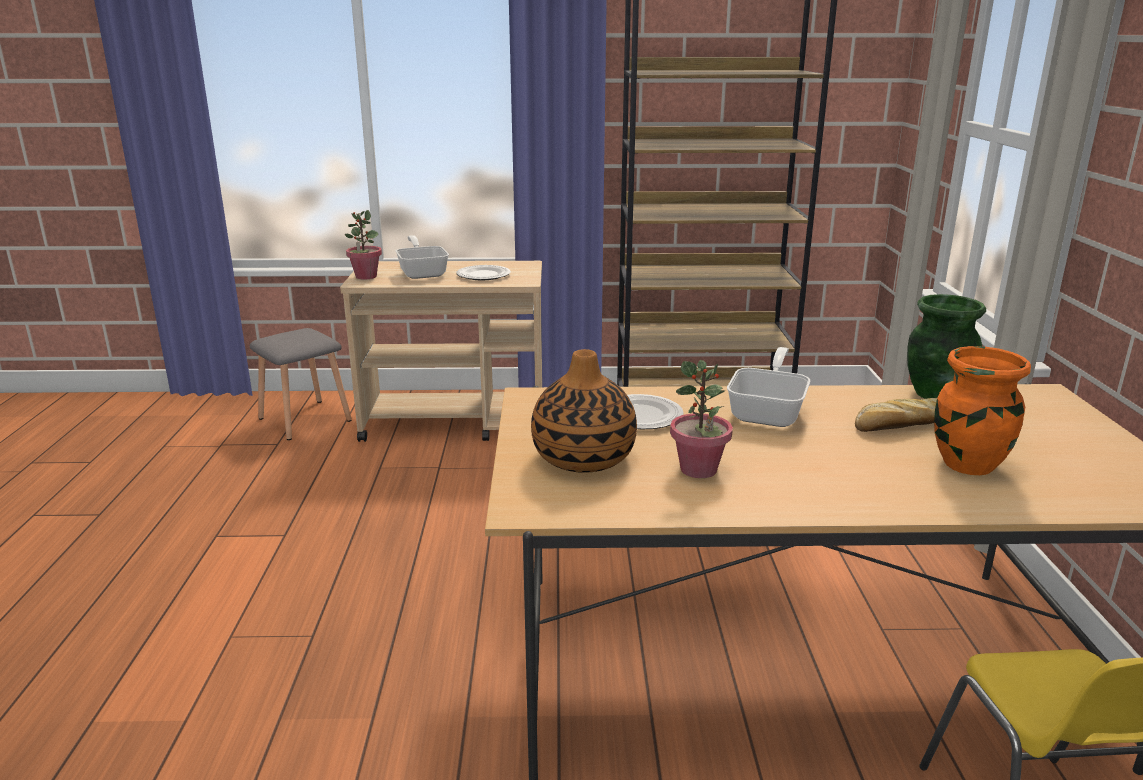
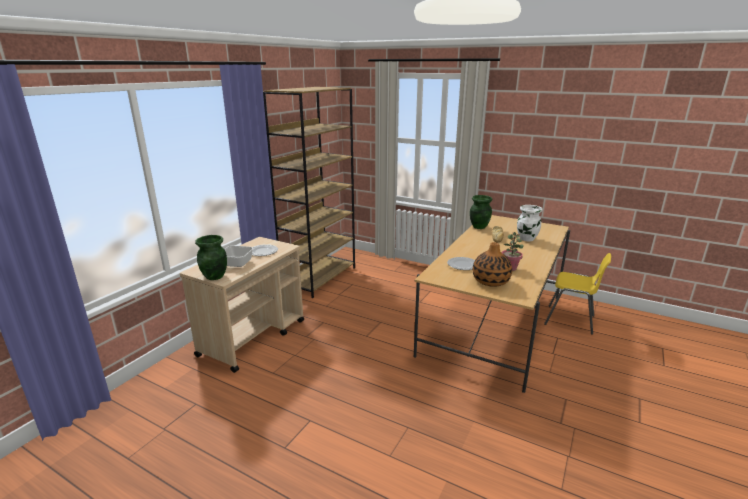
camera: 60 degrees left, 0 degrees up
grey stool [250,328,352,440] -> none
potted plant [345,210,382,279] -> green vase [195,235,227,280]
frying pan [727,347,811,427] -> none
orange vase [934,346,1031,475] -> white vase [517,205,543,241]

